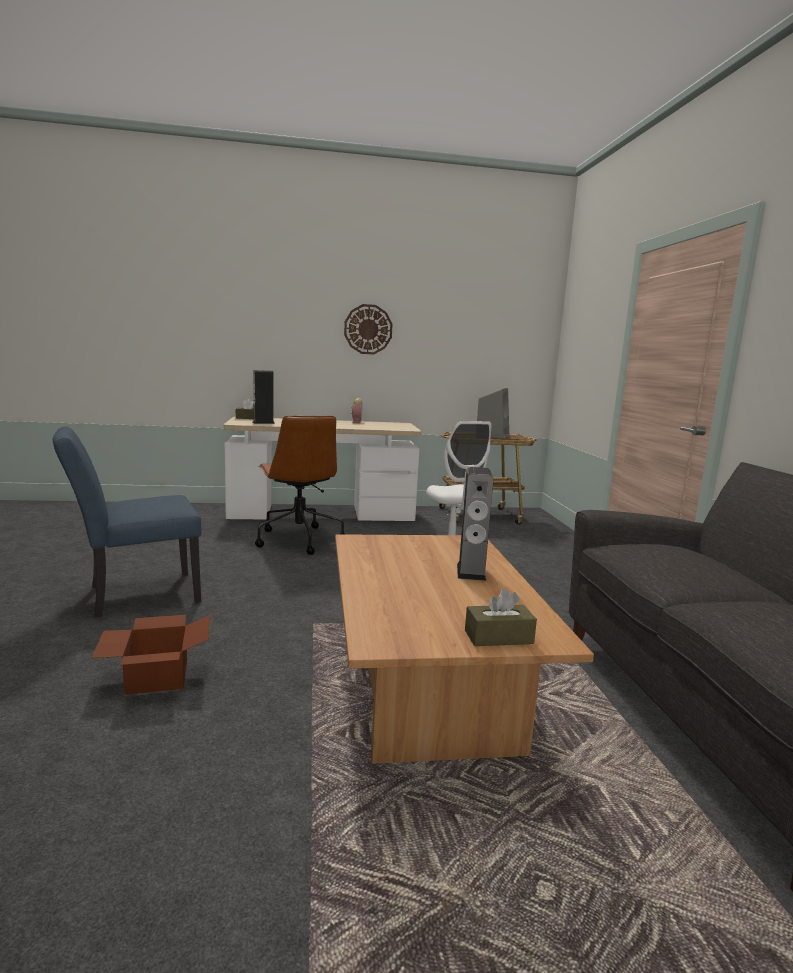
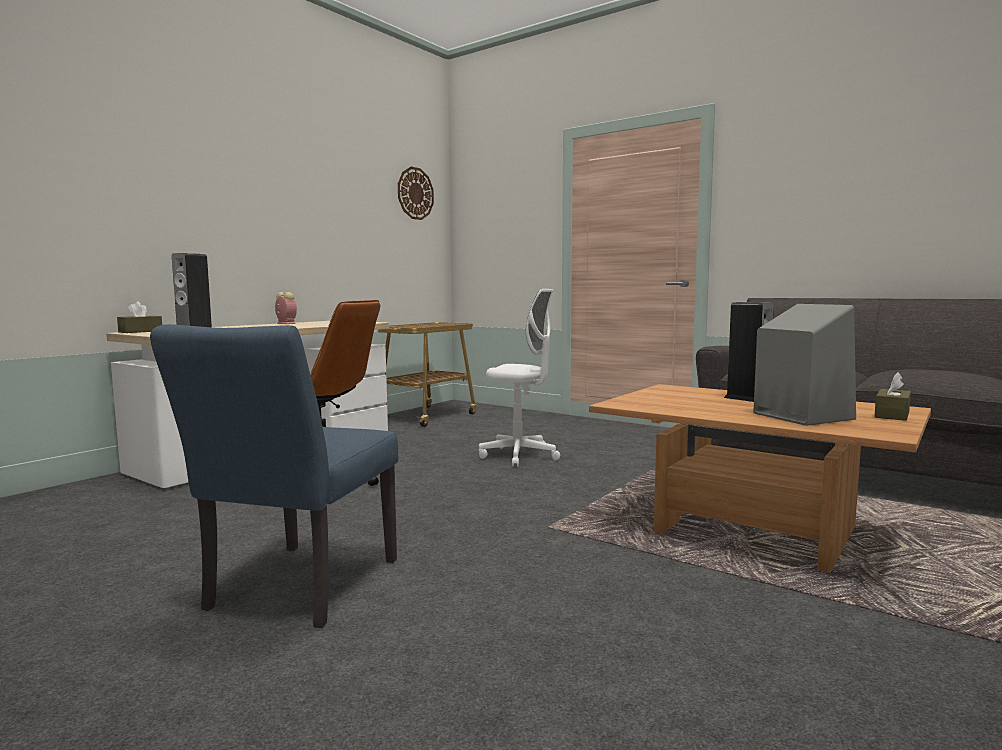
camera: 45 degrees left, 5 degrees down
cardboard box [92,615,210,695] -> none
wall clock [344,304,393,354] -> wall clock moved to [398,167,434,220]
grey speaker [477,388,509,439] -> grey speaker moved to [753,304,856,426]

